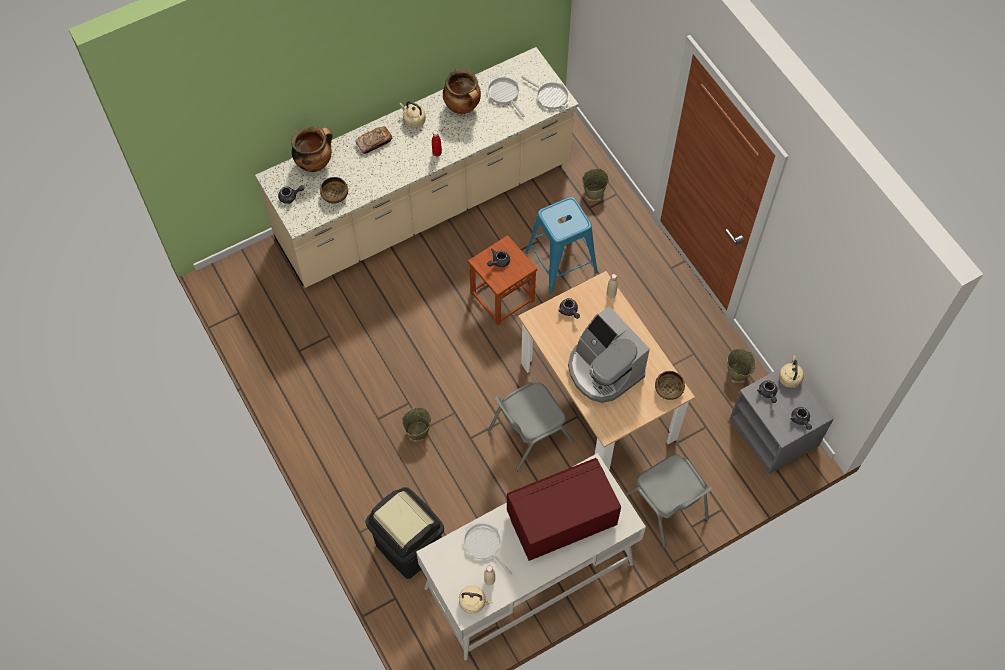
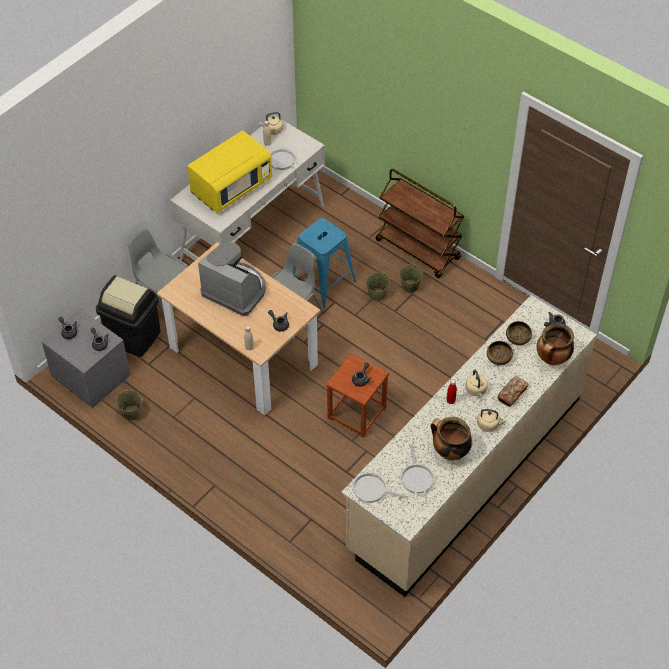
camera: 160 degrees right, 10 degrees down
black trash can [366,487,444,579] -> black trash can moved to [96,275,161,357]
frying pan [488,76,525,117] -> frying pan turned 45 degrees clockwise [400,445,435,495]
red microwave [507,458,621,561] -> yellow microwave [187,130,272,213]
blue stool [525,197,598,294] -> blue stool moved to [292,218,356,308]
beige bucket [582,168,609,200] -> beige bucket moved to [399,264,423,293]
bowl [655,371,685,400] -> bowl moved to [487,341,513,365]
beige kettle [779,355,804,388] -> beige kettle moved to [465,370,488,397]
none -> brown cart [375,169,464,278]

